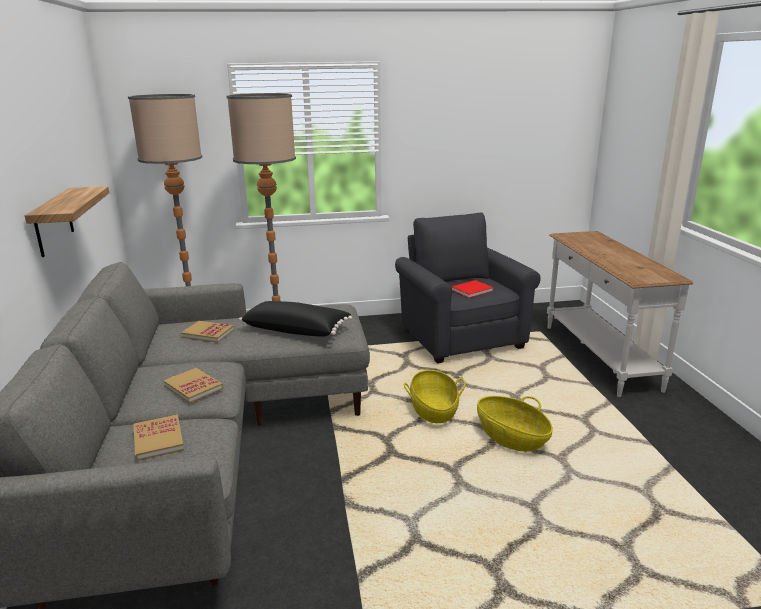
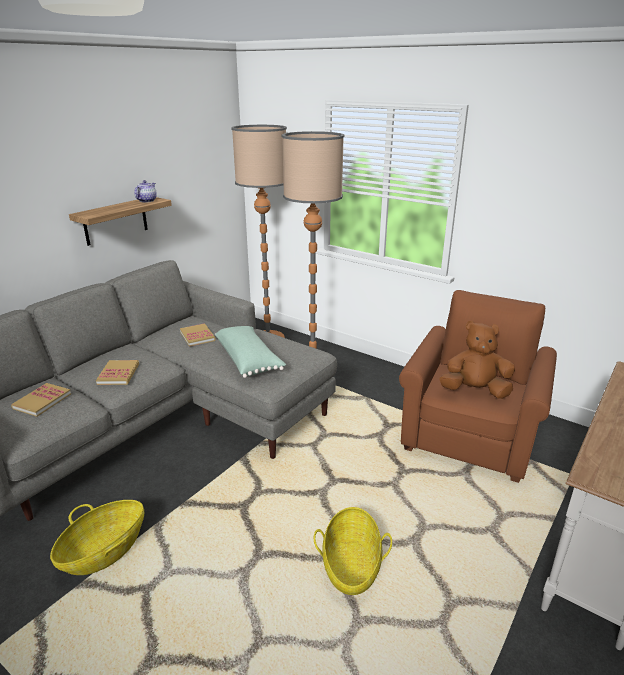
camera: 45 degrees right, 5 degrees up
black pillow [239,301,352,337] -> green pillow [215,326,286,378]
grey armchair [395,212,541,363] -> brown armchair [399,290,557,483]
basket [404,370,466,423] -> basket moved to [50,500,144,575]
red book [451,280,494,298] -> brown plush toy [439,321,515,399]
none -> teapot [134,180,157,203]

